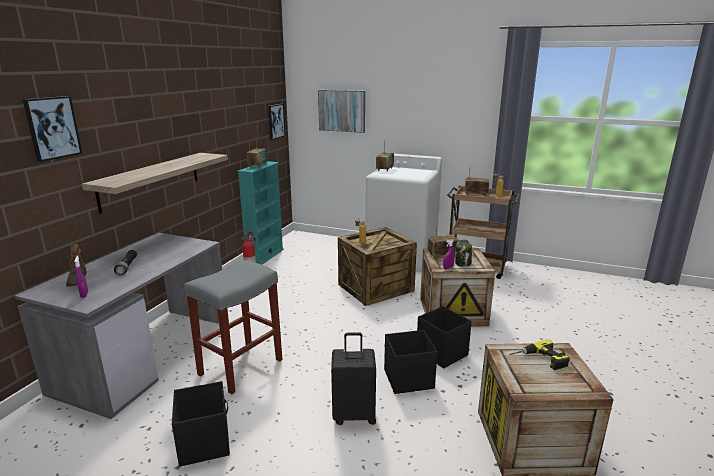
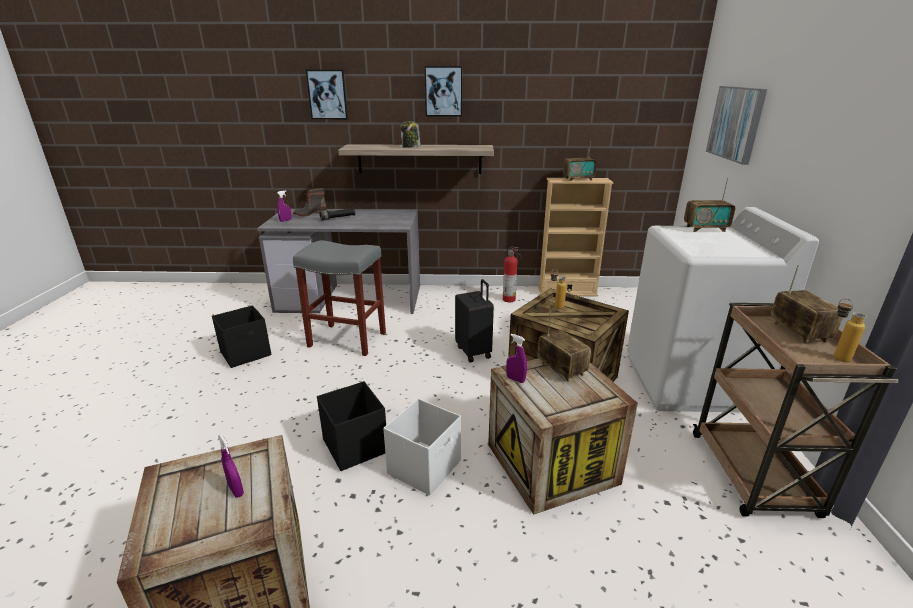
camera: 70 degrees right, 5 degrees up
turquoise bookcase [237,161,284,265] -> beige bookcase [538,178,614,297]
picture [268,104,285,140] -> picture moved to [425,66,462,117]
black suitcase [331,332,376,425] -> black suitcase moved to [455,279,494,362]
black storage box [417,306,472,368] -> white storage box [383,398,461,496]
jar [455,239,472,267] -> jar moved to [400,121,421,148]
power drill [509,339,570,370] -> purple spray bottle [218,434,244,497]

